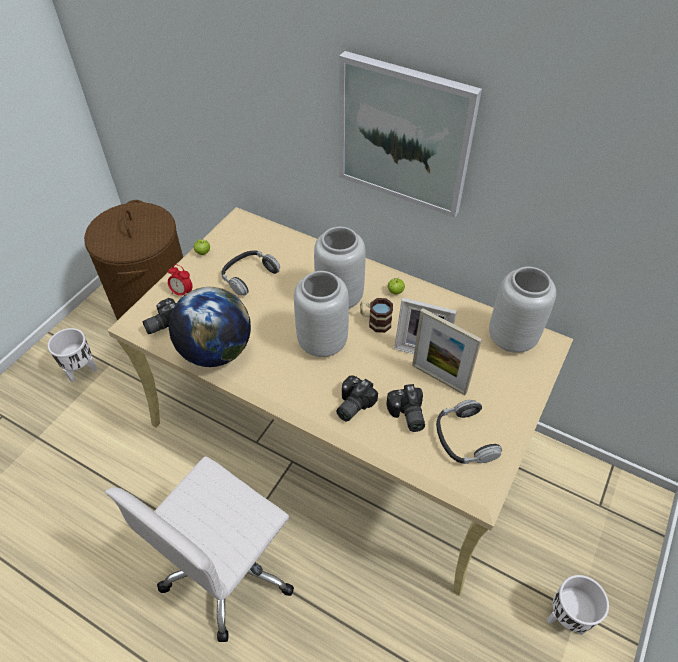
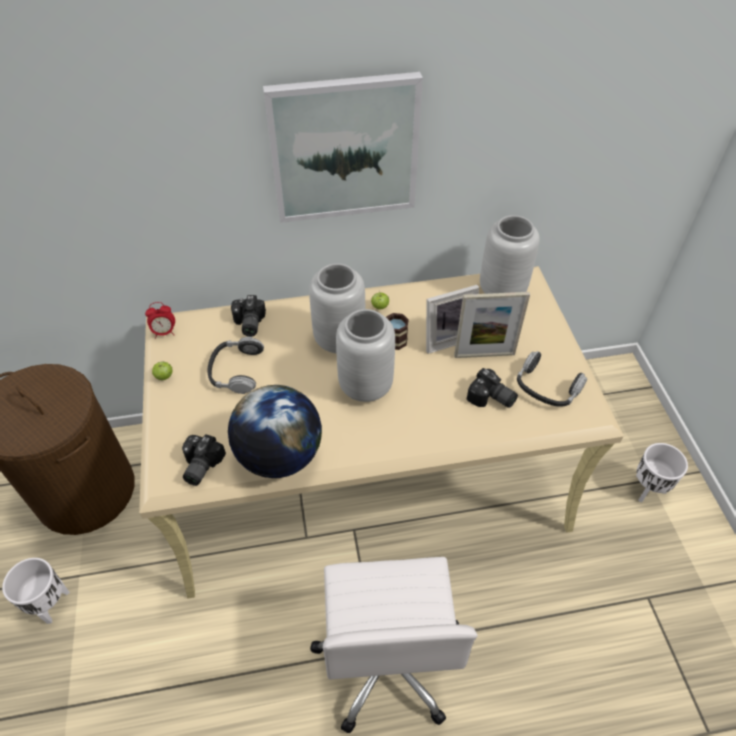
camera: 40 degrees left, 0 degrees up
alarm clock [168,264,193,296] -> alarm clock moved to [145,302,175,339]
camera [336,376,378,422] -> camera moved to [231,295,266,337]

